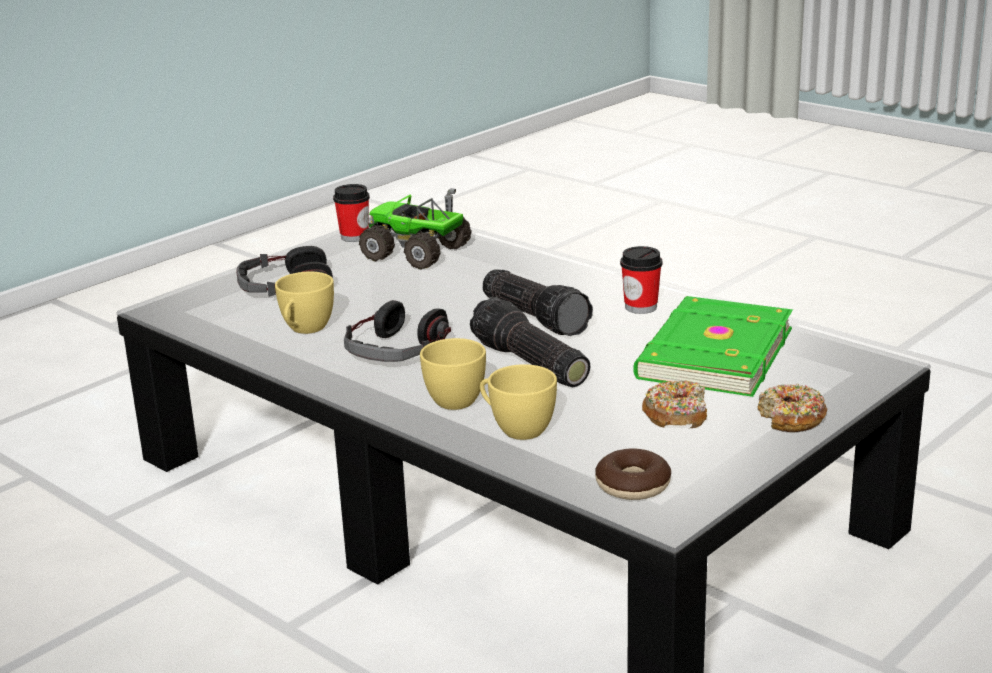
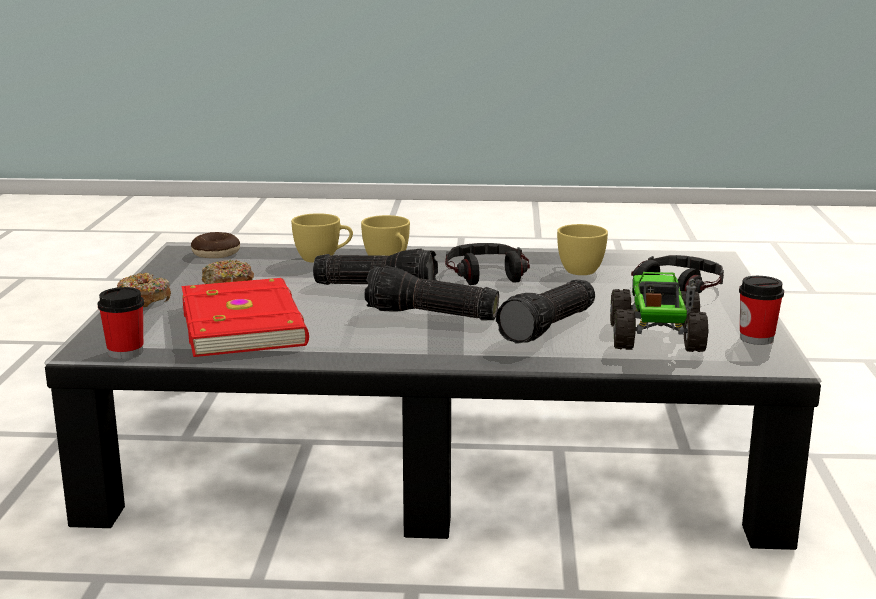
camera: 140 degrees right, 5 degrees down
toy truck [359,188,472,270] -> toy truck turned 75 degrees counterclockwise [610,272,709,352]
cup [620,246,662,314] -> cup moved to [97,287,144,359]
green book [633,296,793,397] -> red book [182,278,309,357]
none -> flashlight [496,280,595,344]

